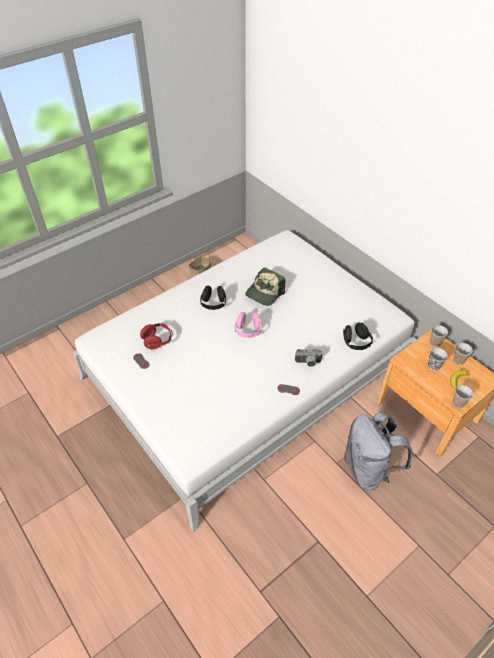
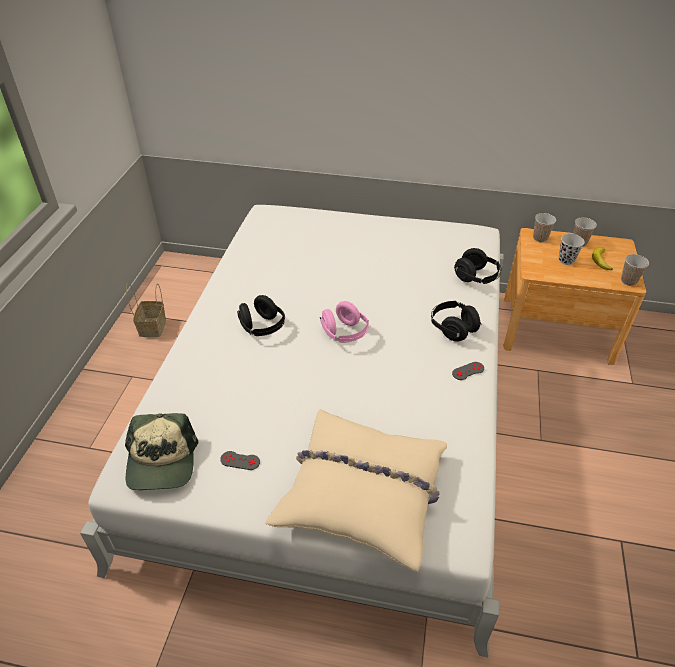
camera: 40 degrees left, 5 degrees down
red headphones [140,323,172,349] -> none
cap [245,268,285,306] -> cap moved to [125,413,198,490]
camera [295,349,323,367] -> black headphones [431,301,481,342]
grey backpack [344,412,413,490] -> none
none -> beige pillow [265,409,447,572]

